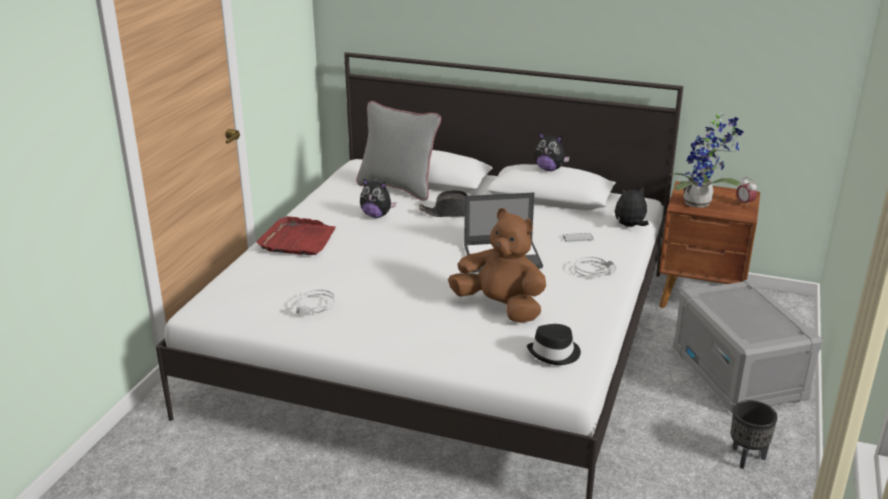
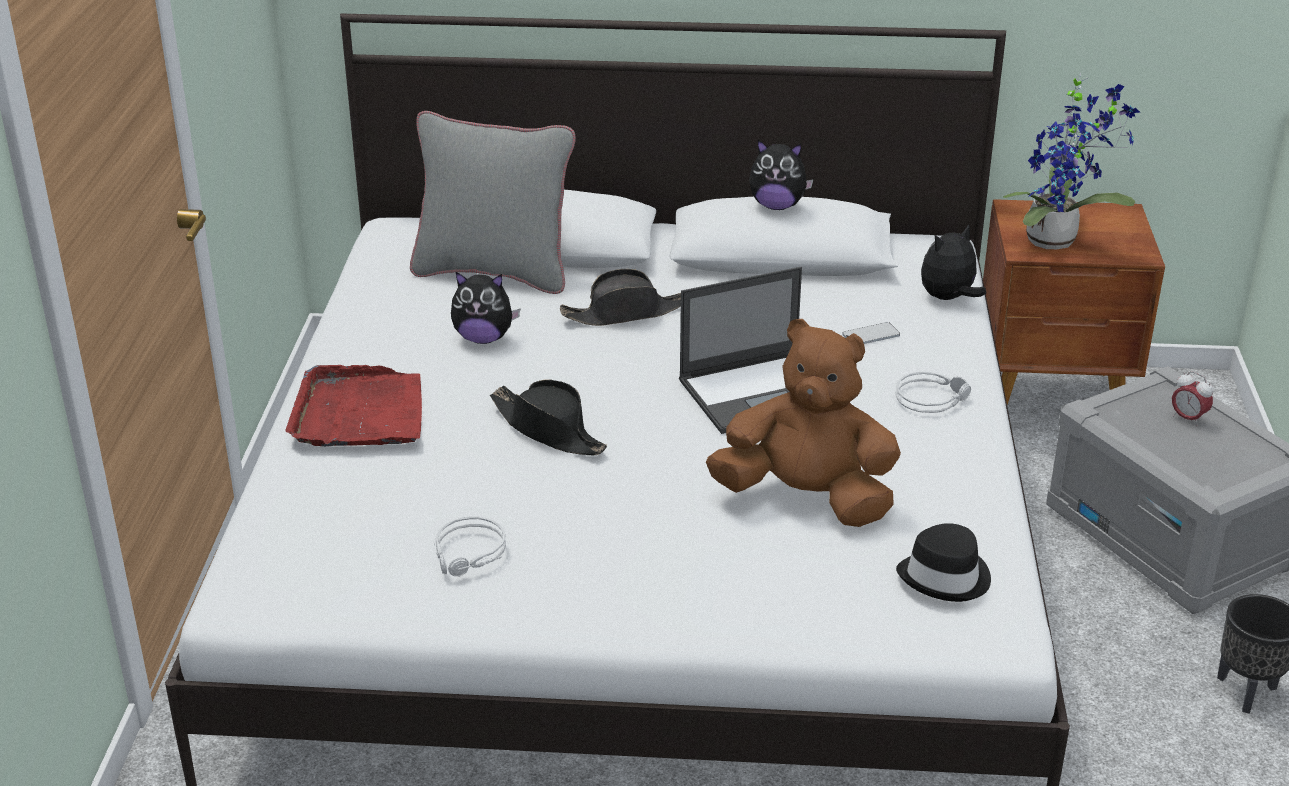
camera: 15 degrees left, 5 degrees up
alarm clock [736,177,757,207] -> alarm clock moved to [1172,371,1213,427]
none -> black hat [490,379,607,455]

